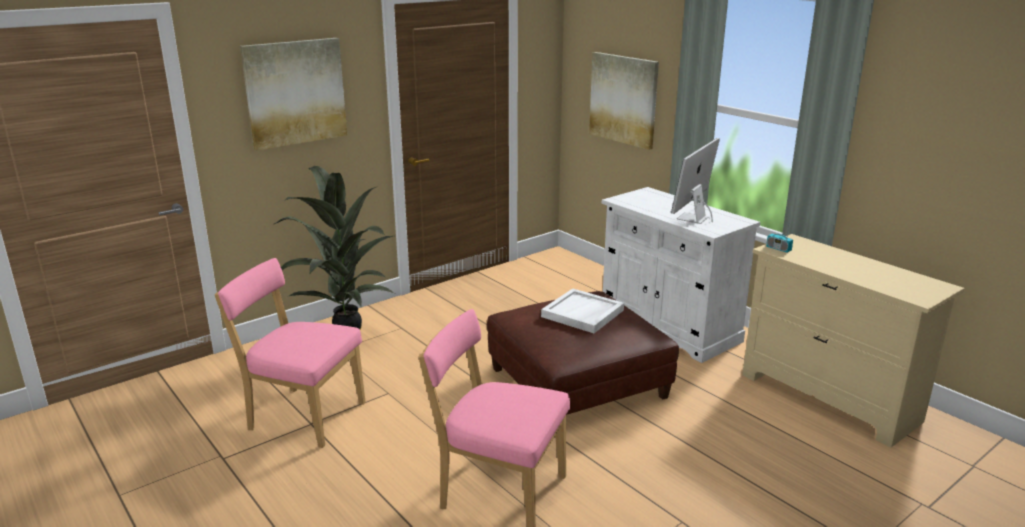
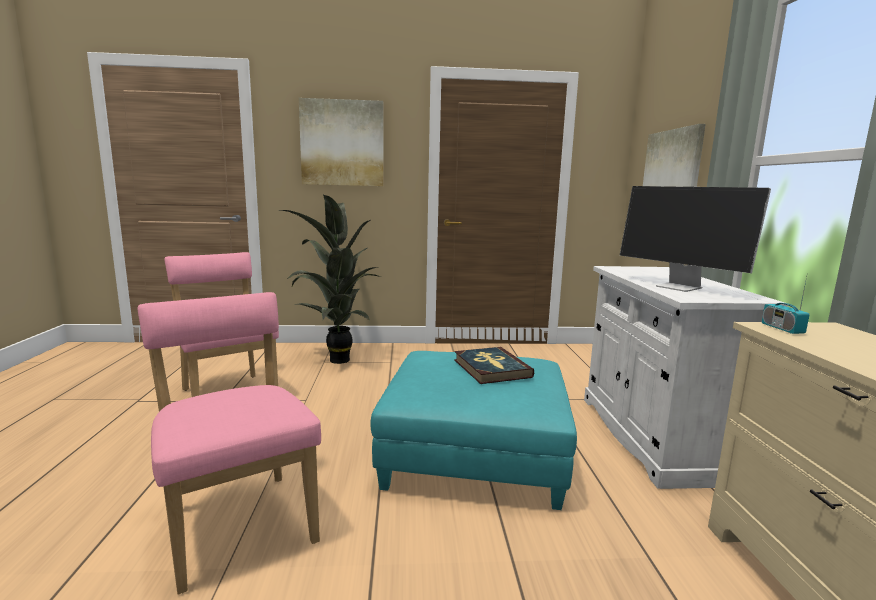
camera: 35 degrees right, 10 degrees down
brown ottoman [487,291,679,415] -> turquoise ottoman [370,351,577,510]
white tray [541,289,624,333] -> book [454,347,534,384]
monitor [671,138,720,224] -> monitor turned 105 degrees counterclockwise [620,186,771,292]

